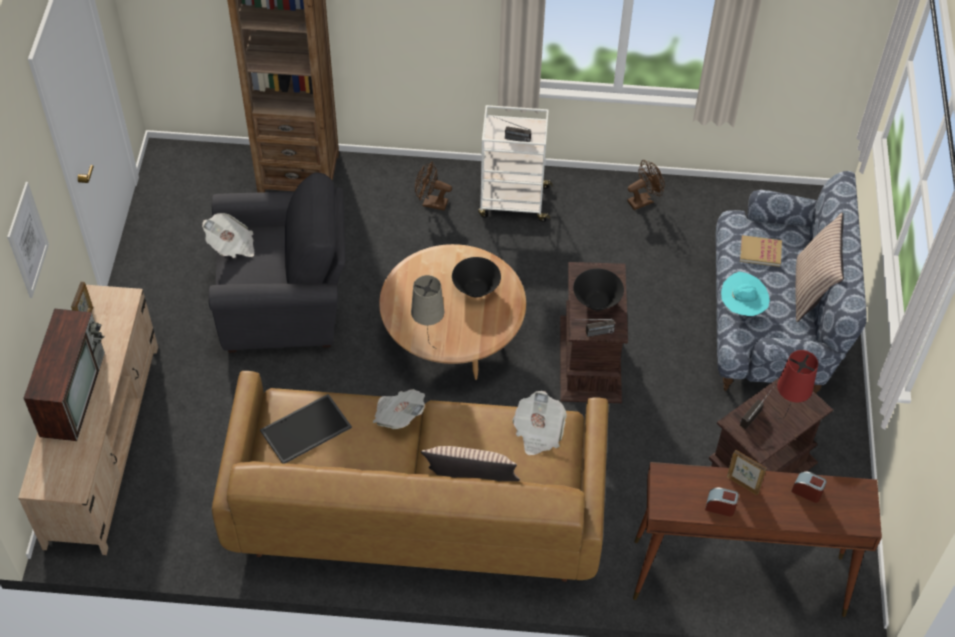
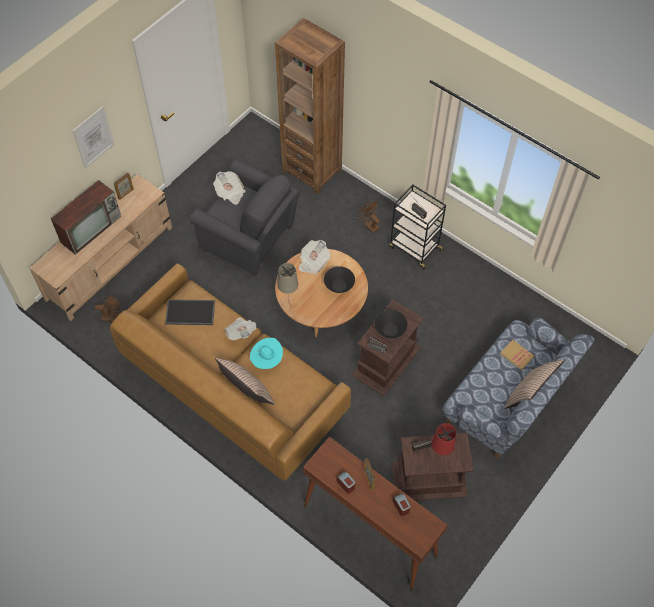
camera: 35 degrees right, 5 degrees up
white cart [478,105,553,222] -> black cart [389,185,446,270]
newspaper [513,391,567,456] -> newspaper moved to [299,240,330,275]
brown fan [627,160,665,210] -> brown fan moved to [94,294,120,322]
turquoise hat [721,272,770,316] -> turquoise hat moved to [250,338,283,369]

